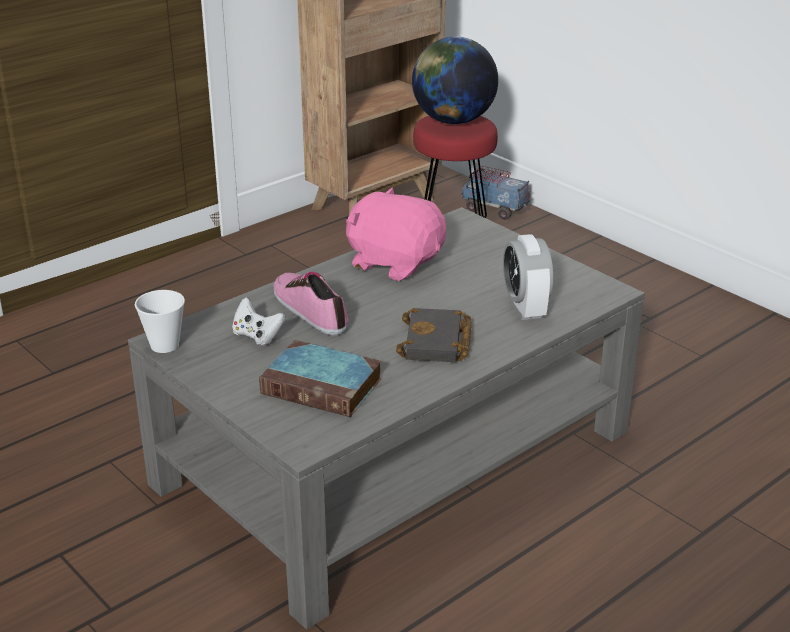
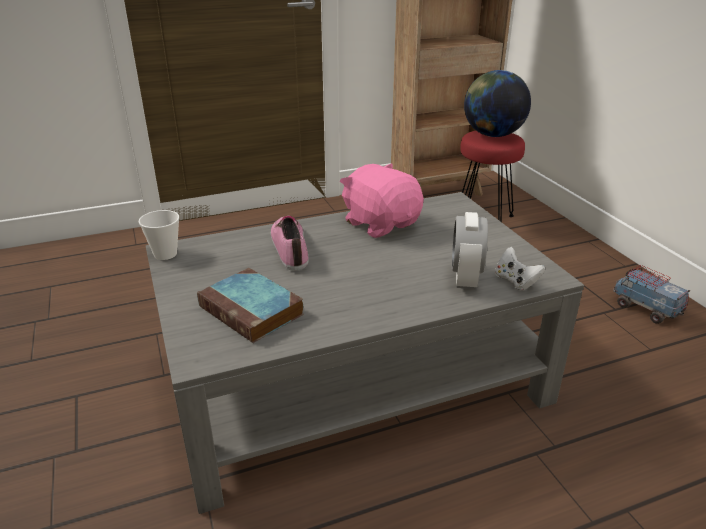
camera: 20 degrees right, 0 degrees up
white game controller [232,297,286,346] -> white game controller moved to [495,247,545,291]
black book [396,308,472,362] -> none
toy truck [461,166,530,220] -> toy truck moved to [613,265,690,324]

